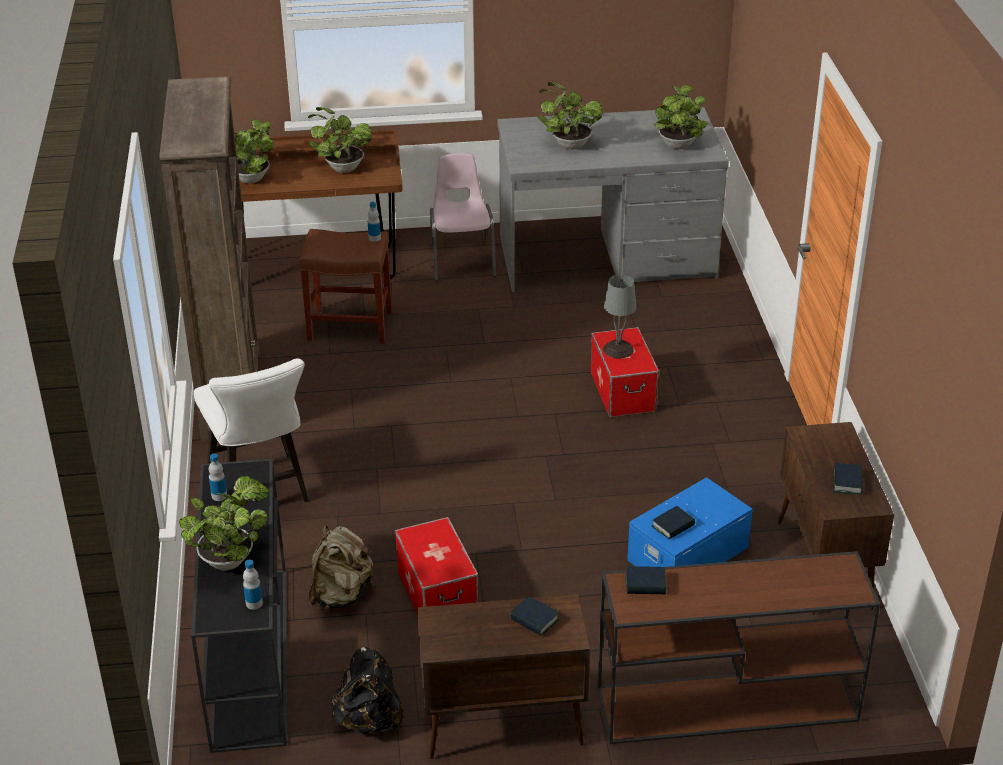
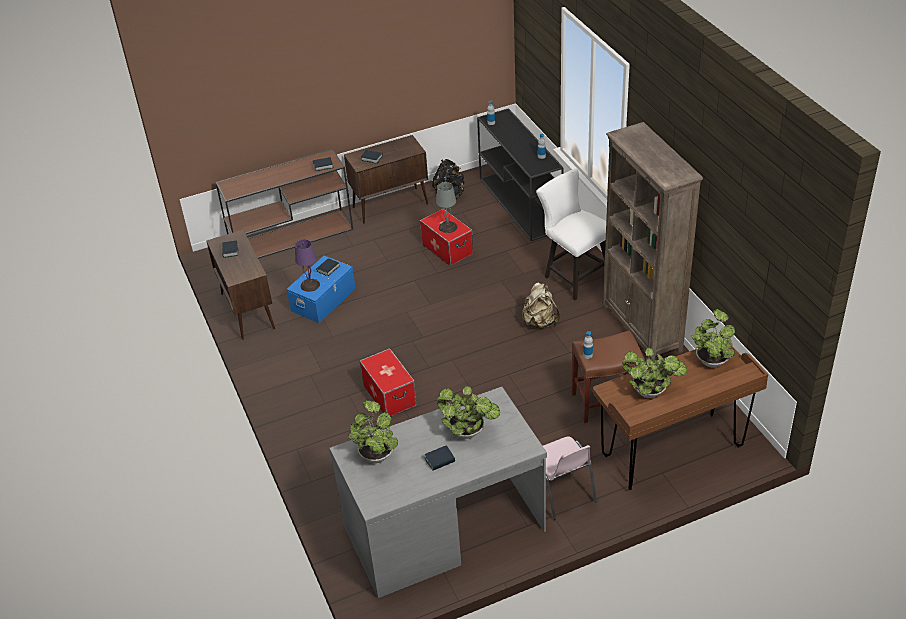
camera: 165 degrees right, 5 degrees up
potted plant [179,476,269,570] -> none
beige backpack [309,526,374,611] -> beige backpack moved to [522,283,560,328]
grey table lamp [603,275,637,359] -> grey table lamp moved to [436,182,457,233]
none -> purple table lamp [295,239,320,292]
none -> book [425,445,455,471]

